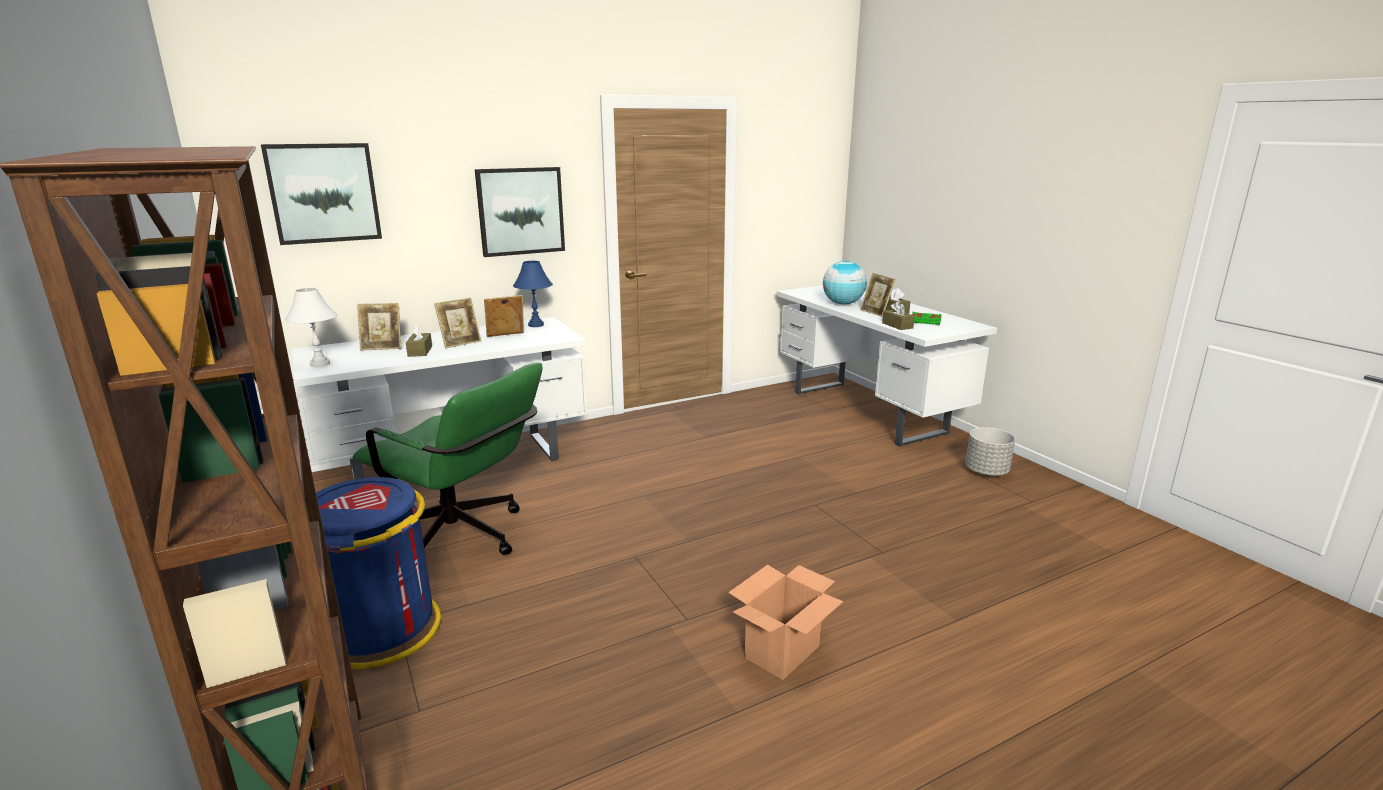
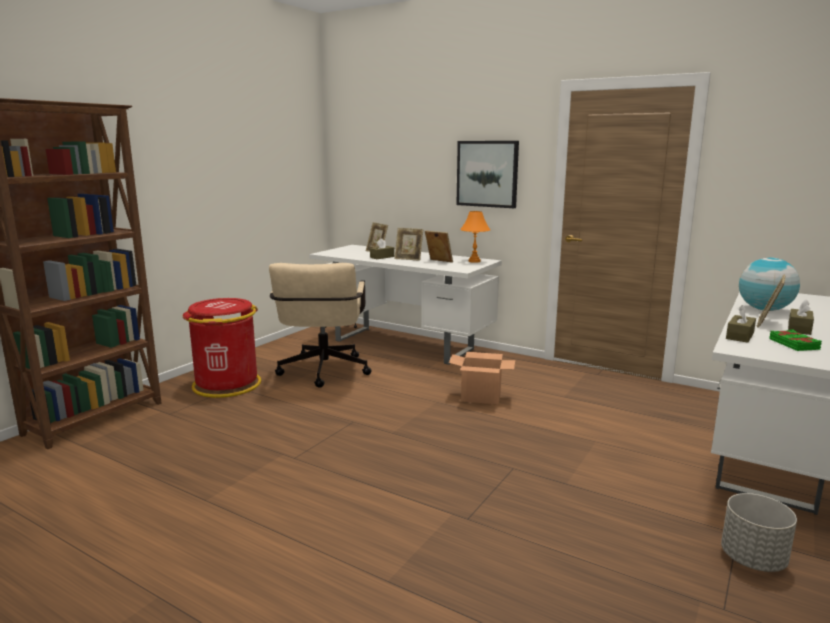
camera: 60 degrees right, 5 degrees down
picture [261,143,382,245] -> none
white table lamp [285,288,337,367] -> none
blue trash can [316,477,441,669] -> red trash can [183,298,261,398]
green office chair [353,363,543,555] -> beige office chair [269,263,372,388]
blue table lamp [513,261,553,327] -> orange table lamp [460,211,490,263]
cardboard box [729,565,843,680] -> cardboard box moved to [449,352,515,404]

